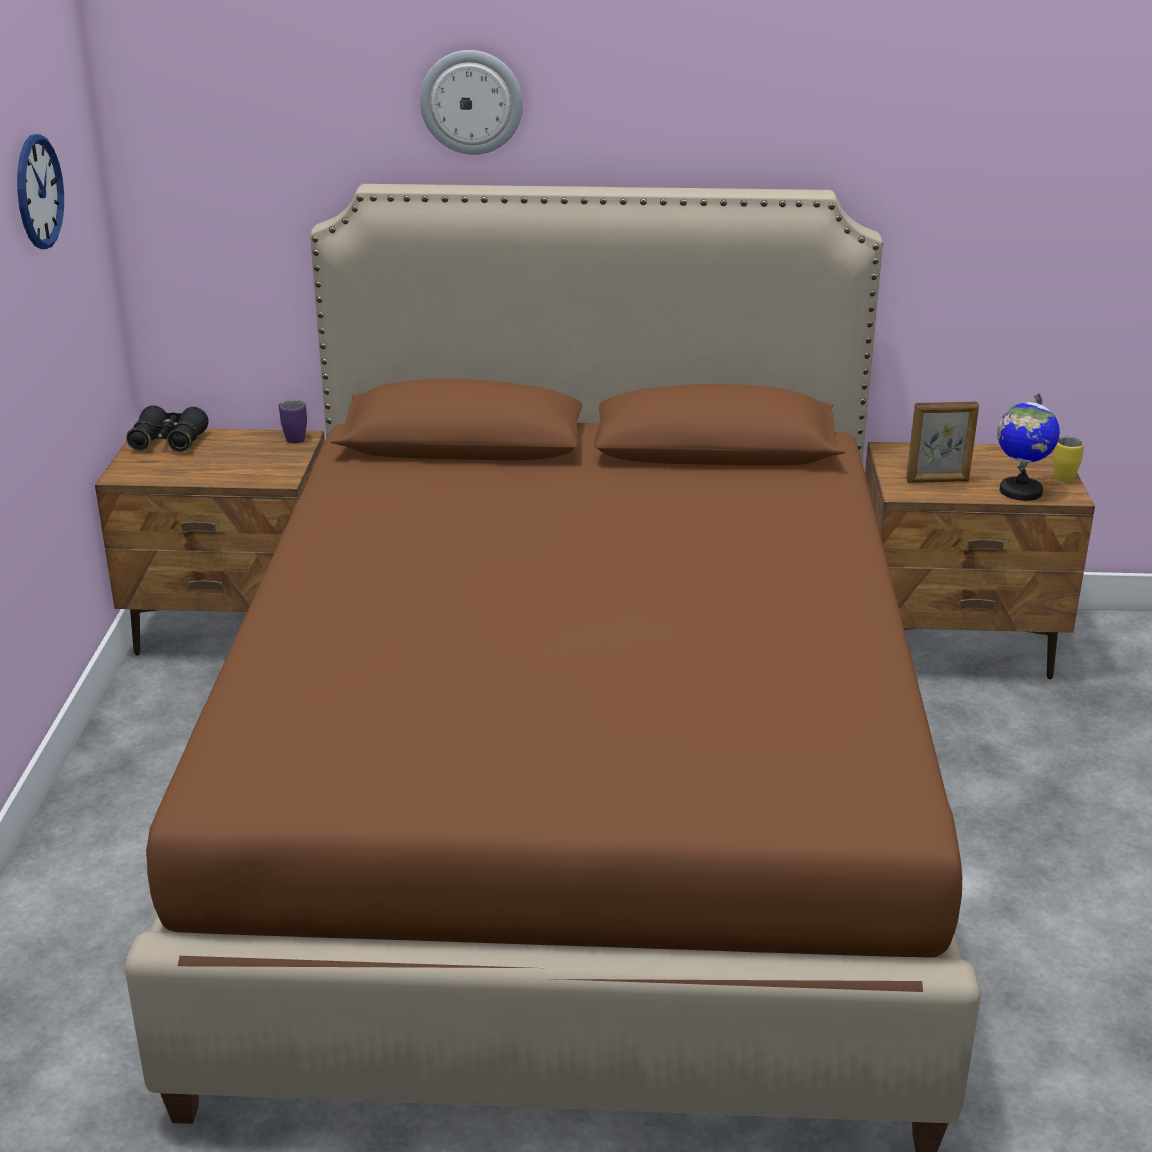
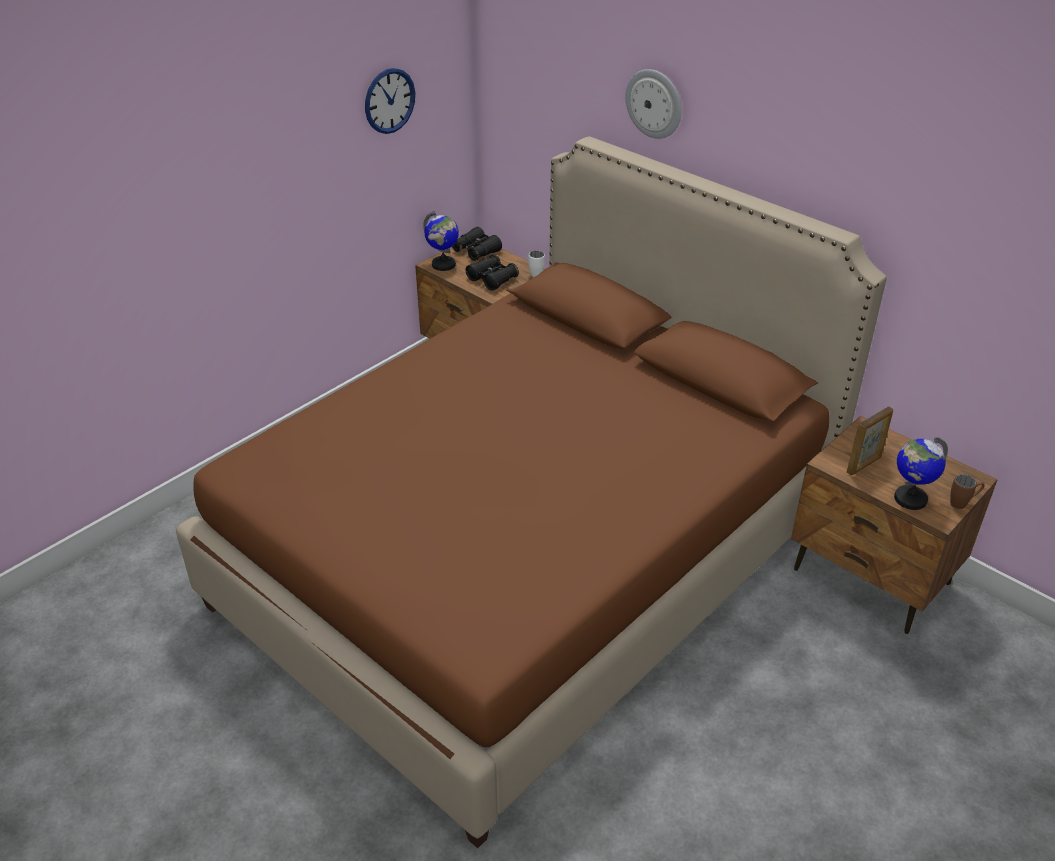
camera: 40 degrees right, 10 degrees up
purple mug [279,400,307,443] -> white mug [529,250,545,277]
picture frame [906,402,979,483] -> picture frame turned 75 degrees counterclockwise [847,407,893,475]
yellow mug [1053,437,1084,482] -> brown mug [950,474,984,509]
none -> globe [423,211,459,271]
none -> black binoculars [465,254,519,291]

